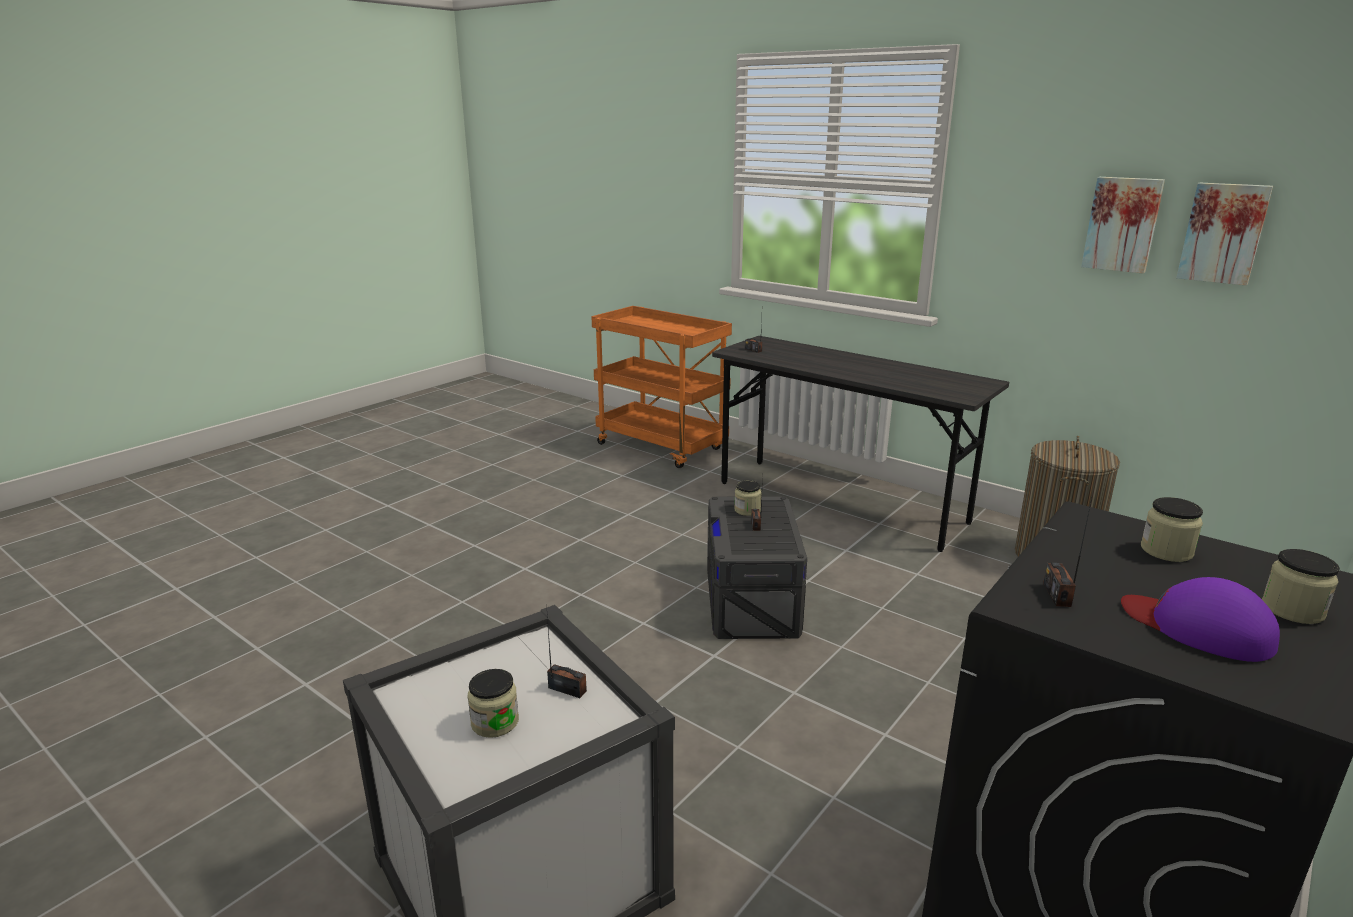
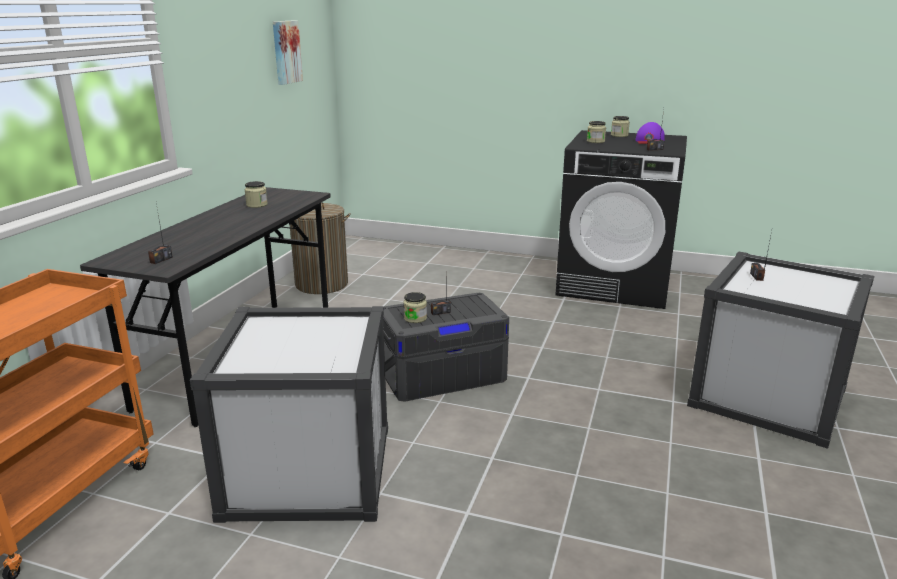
camera: 110 degrees left, 0 degrees up
jar [467,669,519,738] -> jar moved to [245,181,268,208]
picture [1081,177,1165,273] -> none
none -> white storage box [190,306,388,523]

